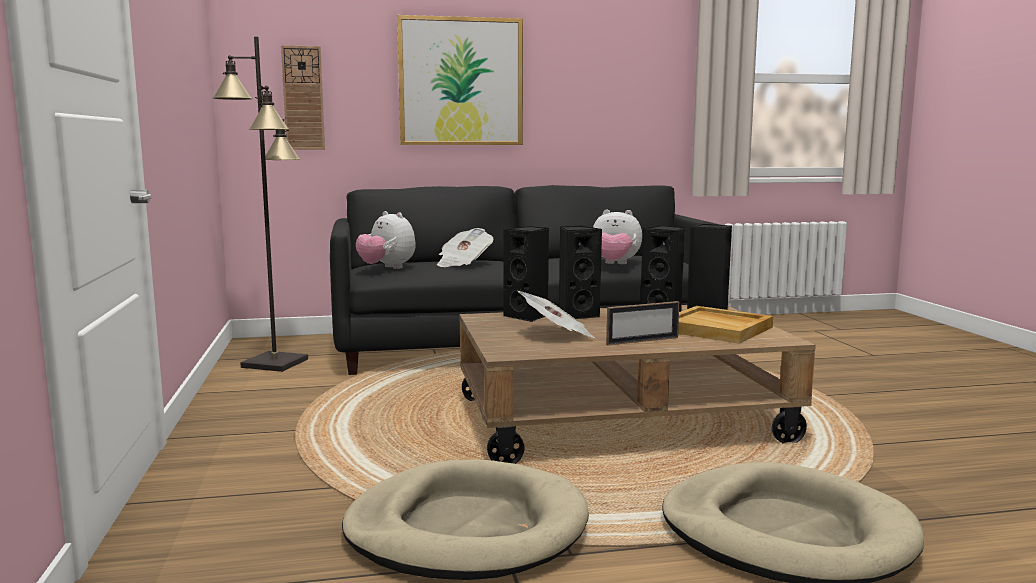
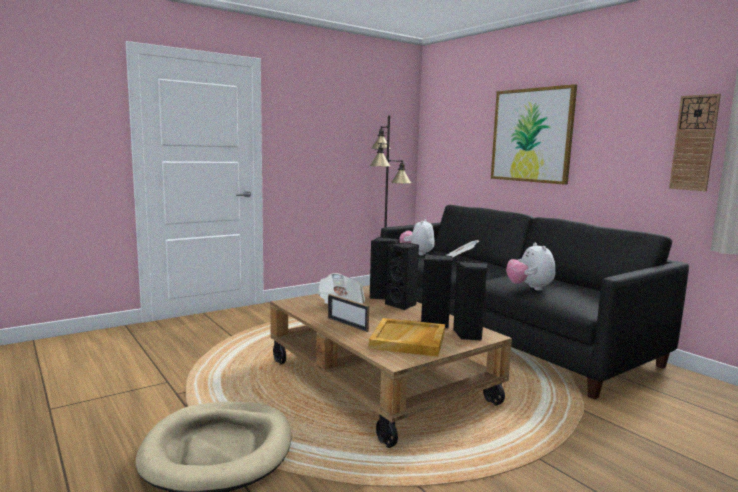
camera: 65 degrees right, 0 degrees up
wall clock [281,45,325,150] -> wall clock moved to [669,94,721,191]
beige dog bed [342,460,589,580] -> none

